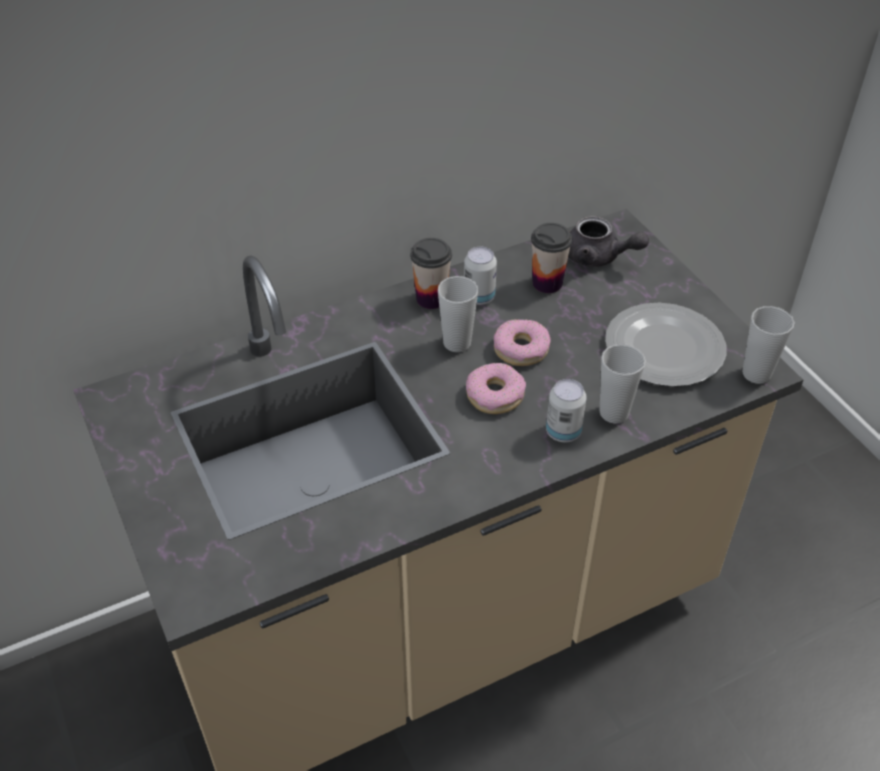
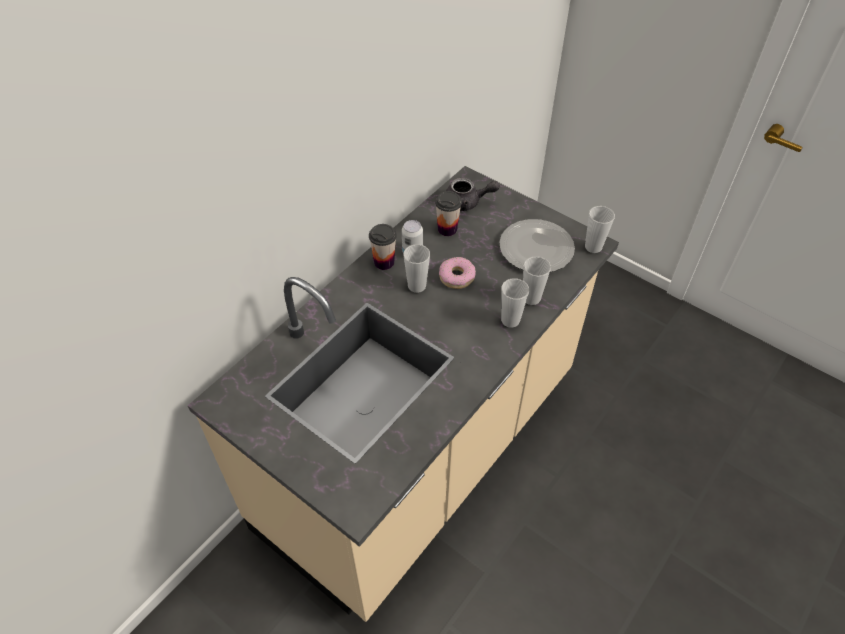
camera: 25 degrees left, 5 degrees up
donut [466,363,526,414] -> none
can [546,379,587,442] -> cup [501,278,529,328]

